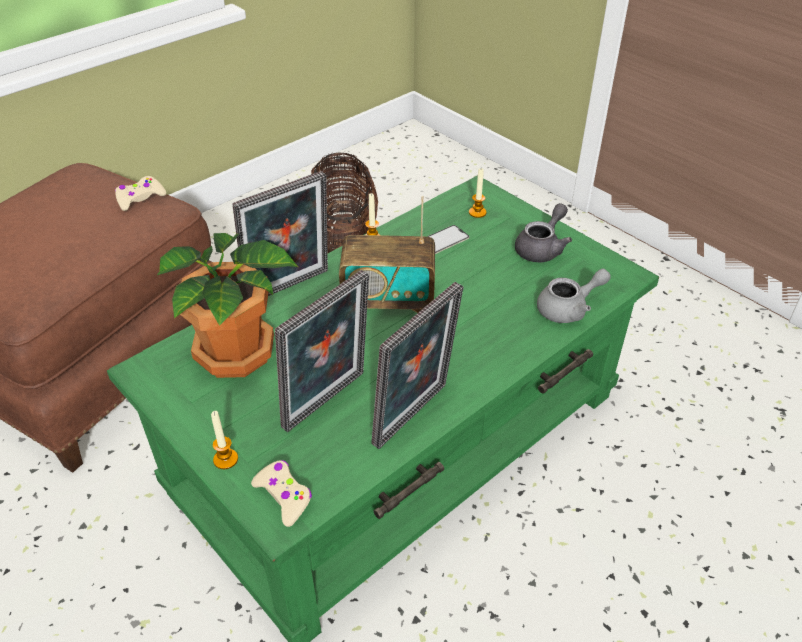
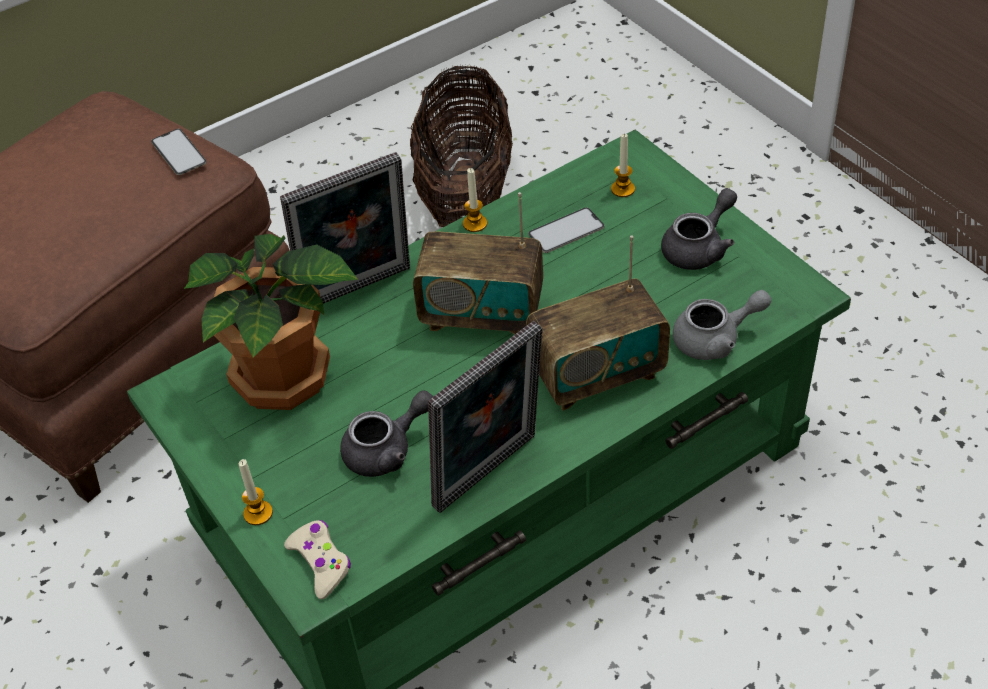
camera: 10 degrees right, 5 degrees up
beige game controller [115,176,166,211] -> phone [151,129,207,175]
picture frame [275,270,369,432] -> grey teapot [340,390,433,477]
none -> radio [526,236,670,411]

